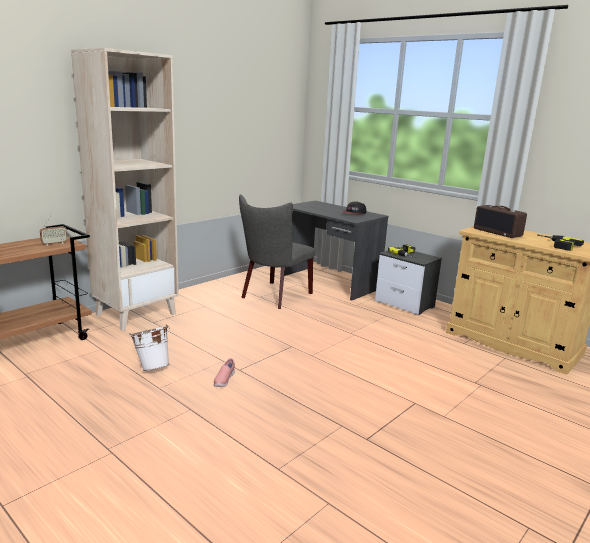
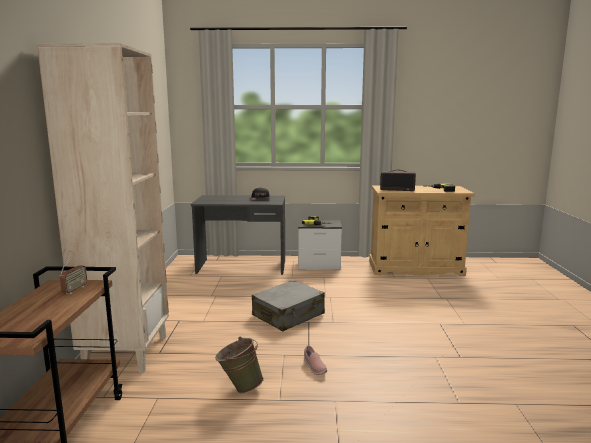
camera: 40 degrees left, 5 degrees down
white bucket [129,324,170,371] -> green bucket [215,337,264,393]
grey chair [239,194,315,309] -> none
none -> grey suitcase [252,280,325,331]

